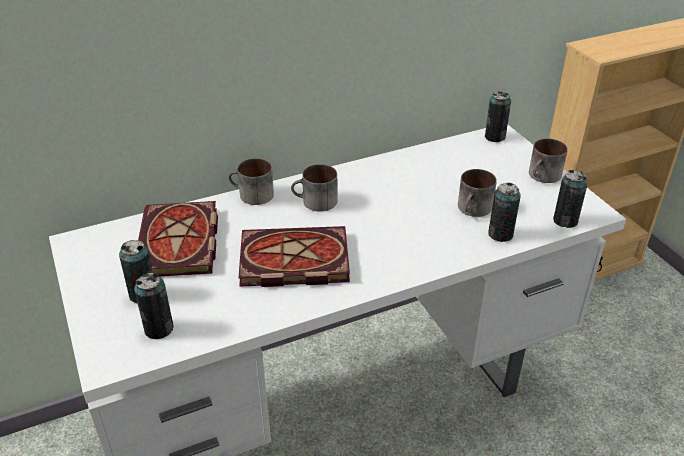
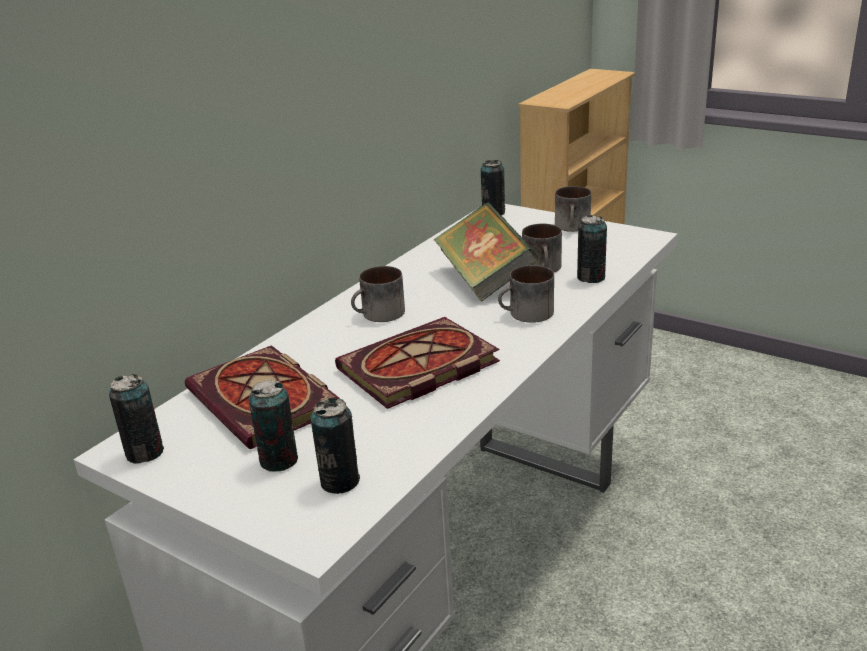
camera: 30 degrees left, 10 degrees down
mug [228,158,274,205] -> mug moved to [498,265,554,323]
can [553,170,588,228] -> can moved to [109,374,164,464]
none -> book [434,203,538,301]

